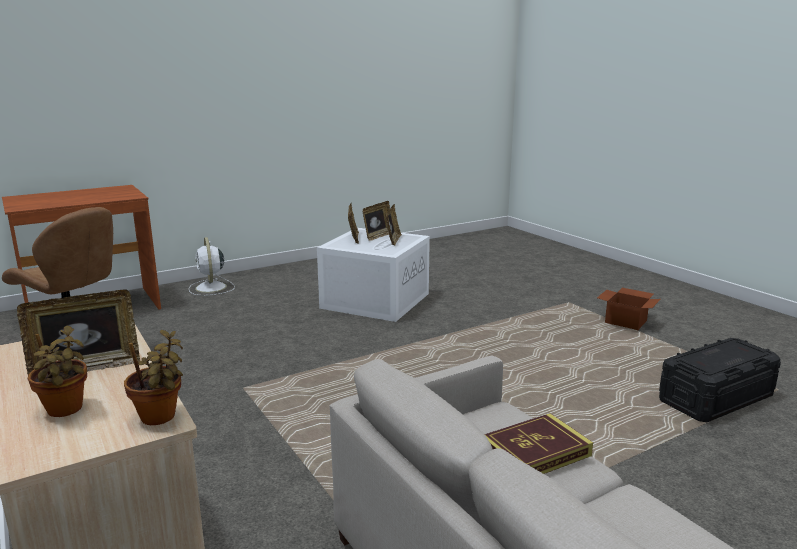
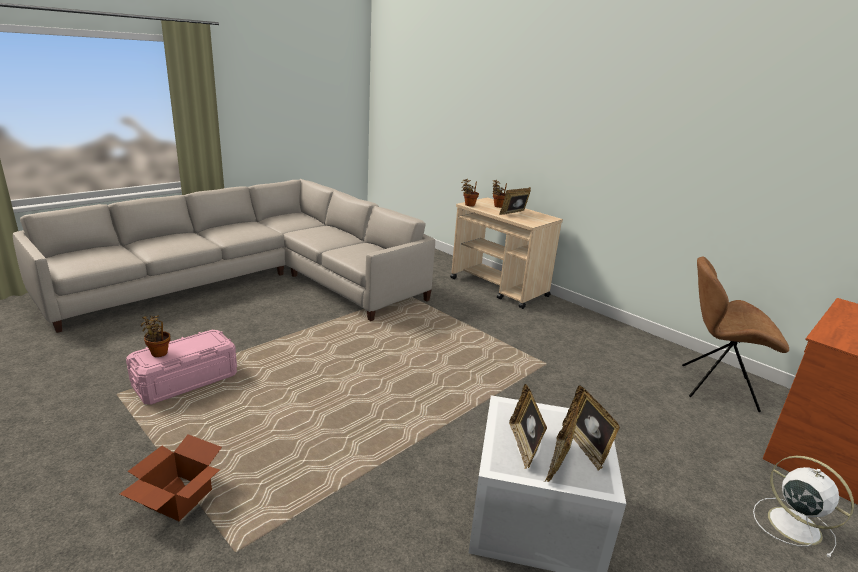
camera: 165 degrees right, 5 degrees up
book [484,413,593,474] -> none
black storage box [659,338,781,422] -> pink storage box [126,330,237,405]
none -> potted plant [141,315,170,357]

